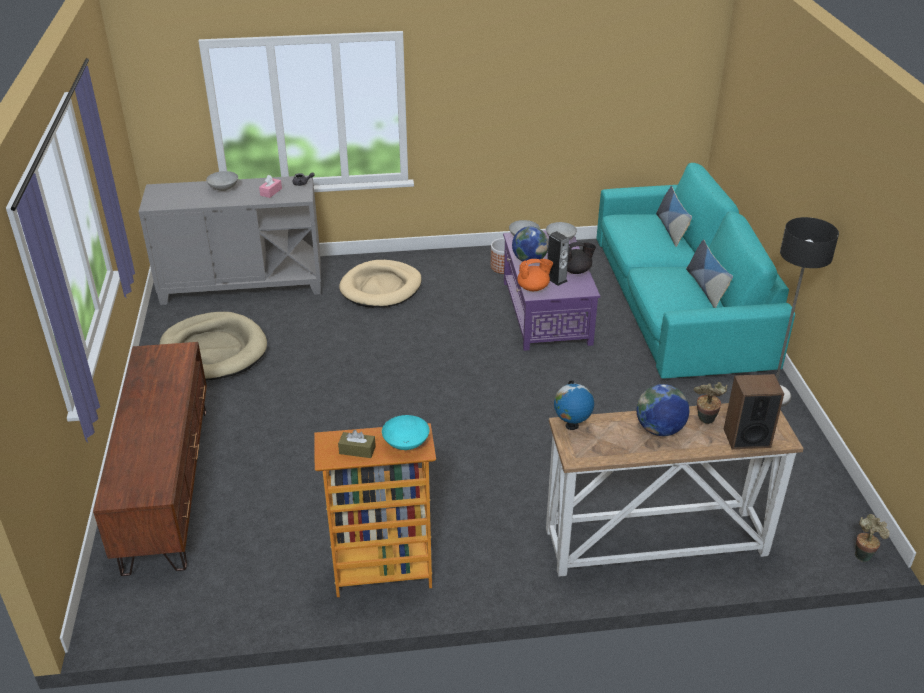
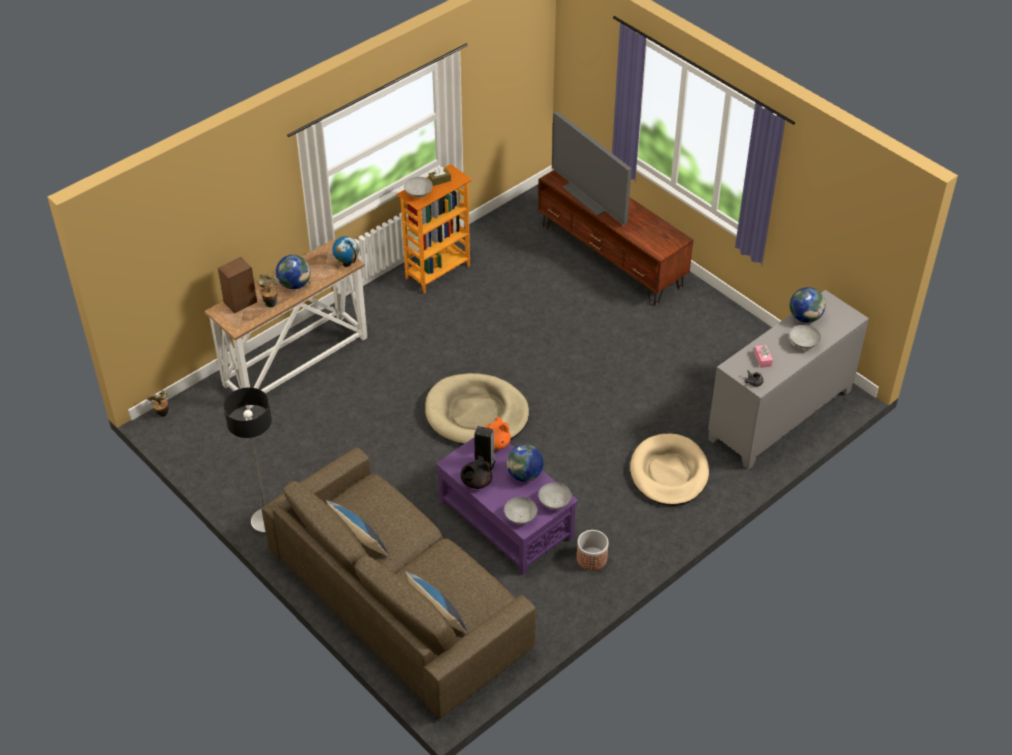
camera: 145 degrees right, 10 degrees up
beige dog bed [159,312,267,380] -> beige dog bed moved to [425,373,529,445]
turquoise bowl [382,415,430,450] -> grey bowl [404,177,433,198]
turquoise sofa [597,163,795,379] -> brown sofa [261,447,536,719]
none -> television [552,112,632,226]
none -> globe [790,287,826,323]

